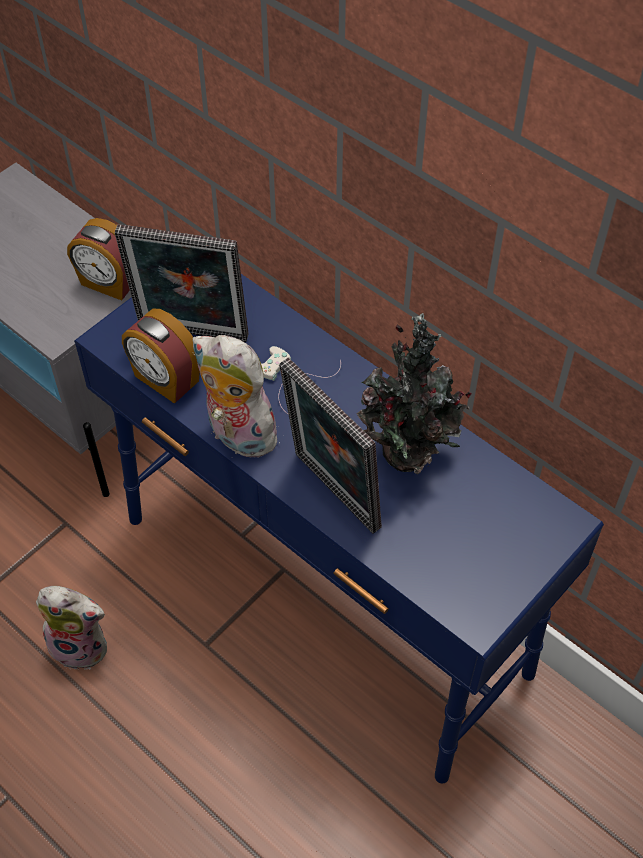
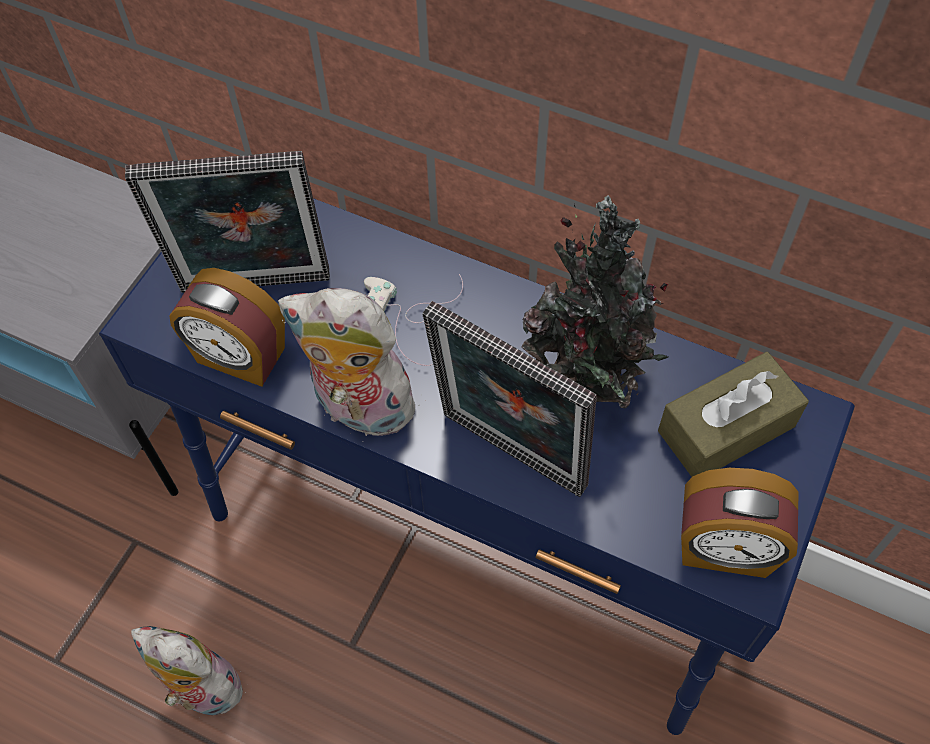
camera: 15 degrees left, 5 degrees up
plush toy [36,586,107,670] -> plush toy turned 150 degrees counterclockwise [131,626,250,718]
alarm clock [67,218,130,301] -> alarm clock moved to [681,468,799,578]
none -> brown tissue box [658,352,809,477]

